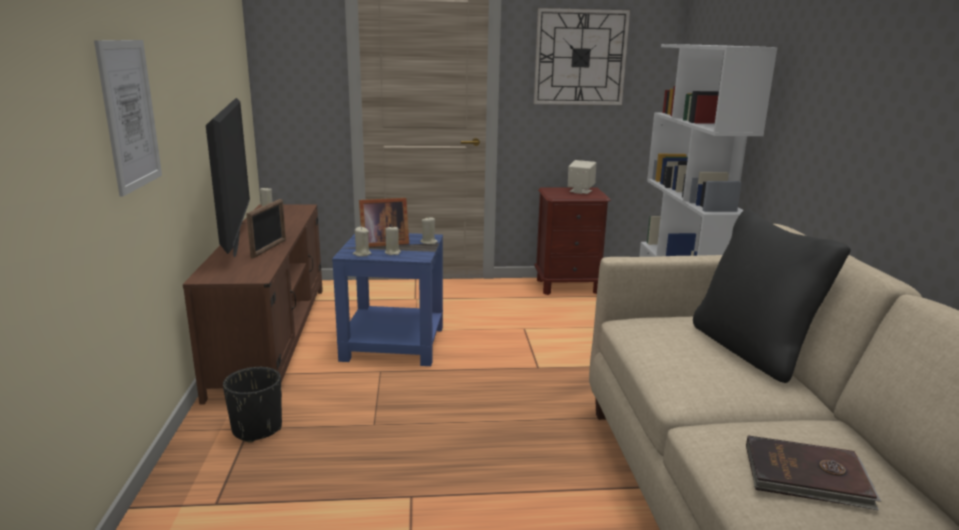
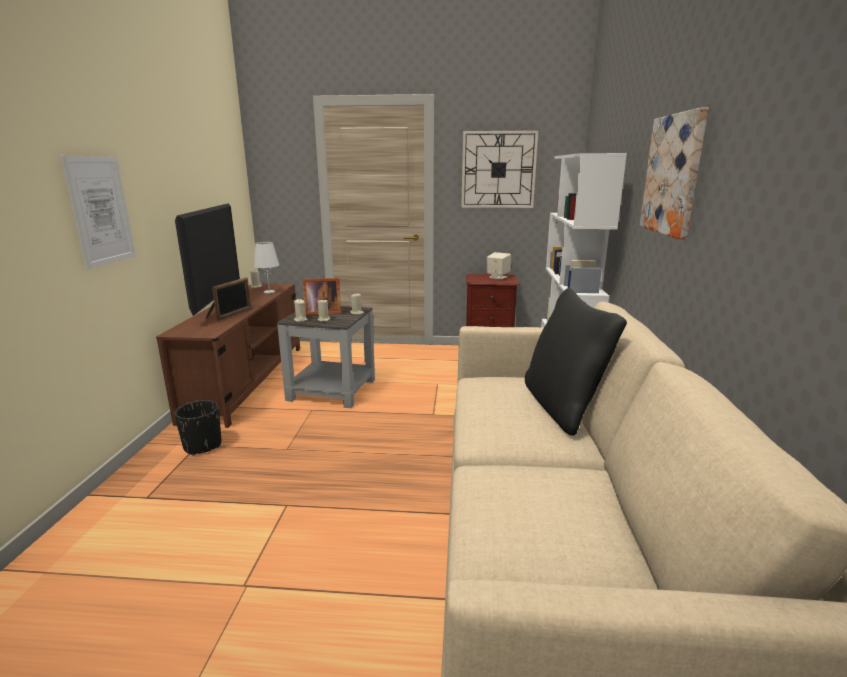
camera: 10 degrees right, 0 degrees up
blue side table [332,233,443,366] -> grey side table [277,306,375,408]
brown book [746,435,881,511] -> none
none -> white table lamp [254,242,279,294]
none -> picture [639,108,709,239]

